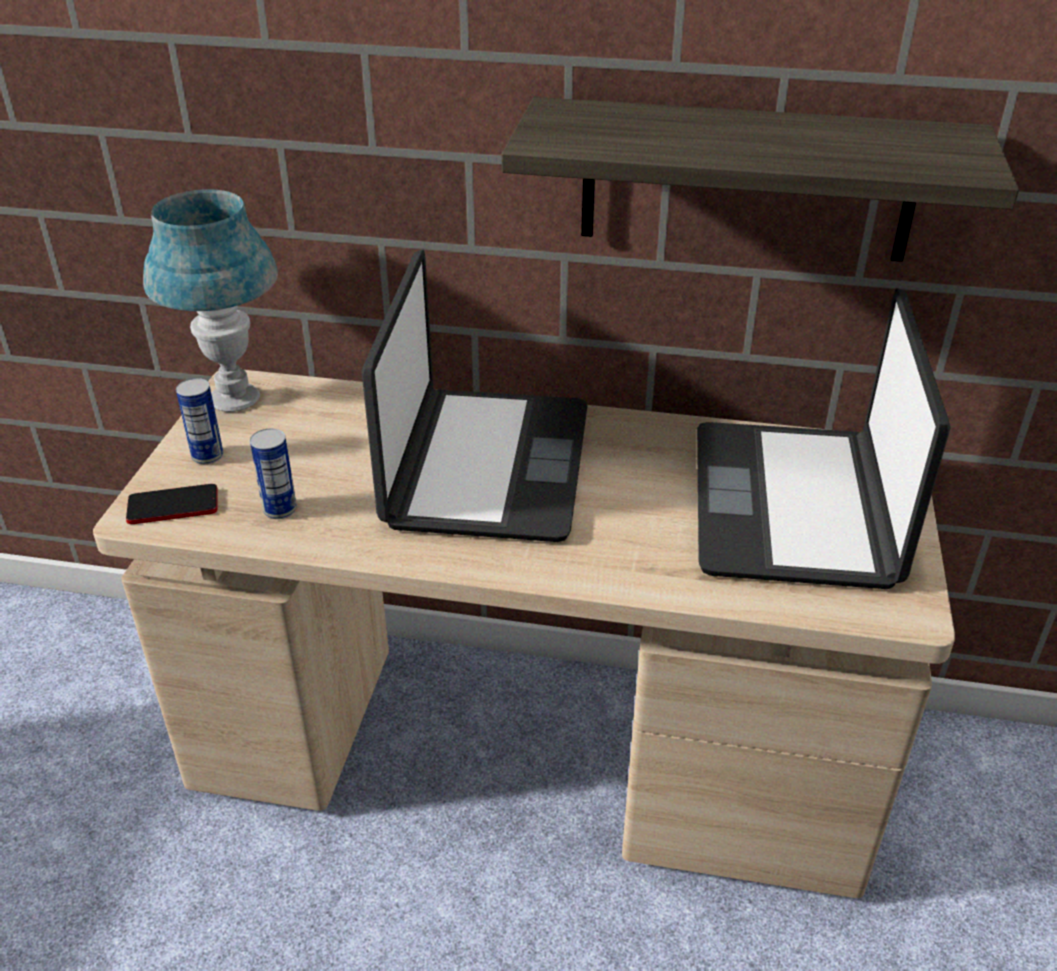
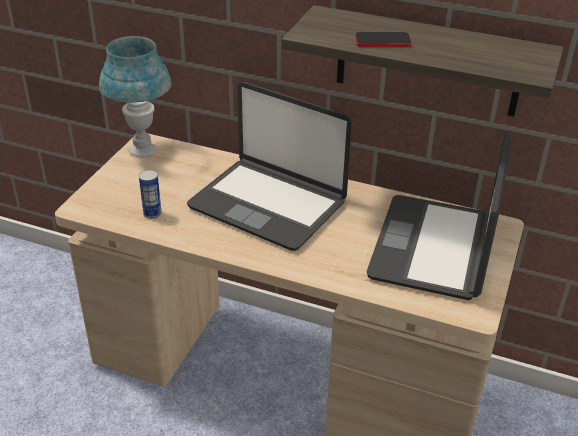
camera: 10 degrees right, 0 degrees up
phone [126,484,218,524] -> phone moved to [355,32,412,47]
can [176,378,223,464] -> none
laptop [361,250,588,542] -> laptop turned 105 degrees clockwise [187,82,352,251]

